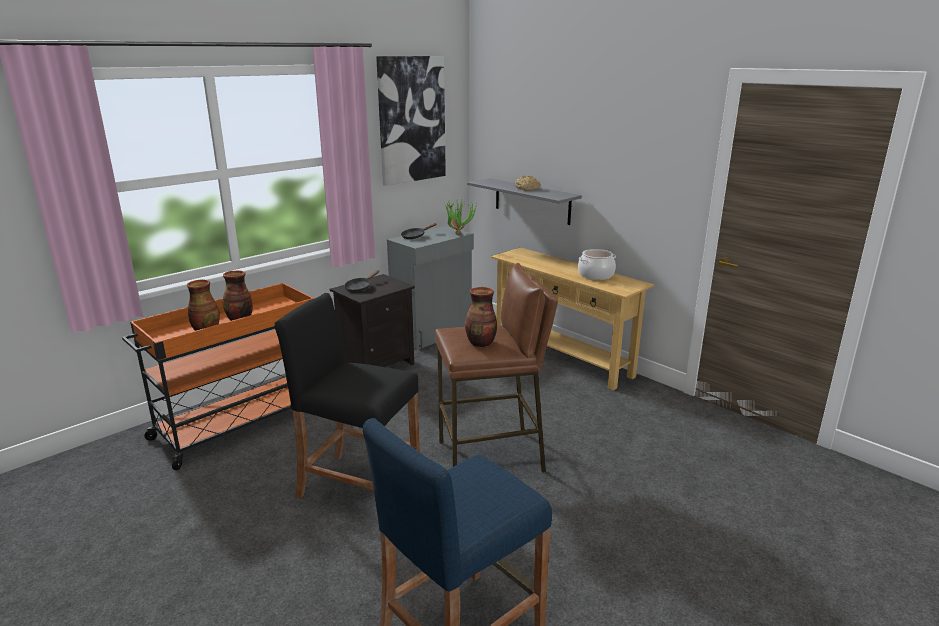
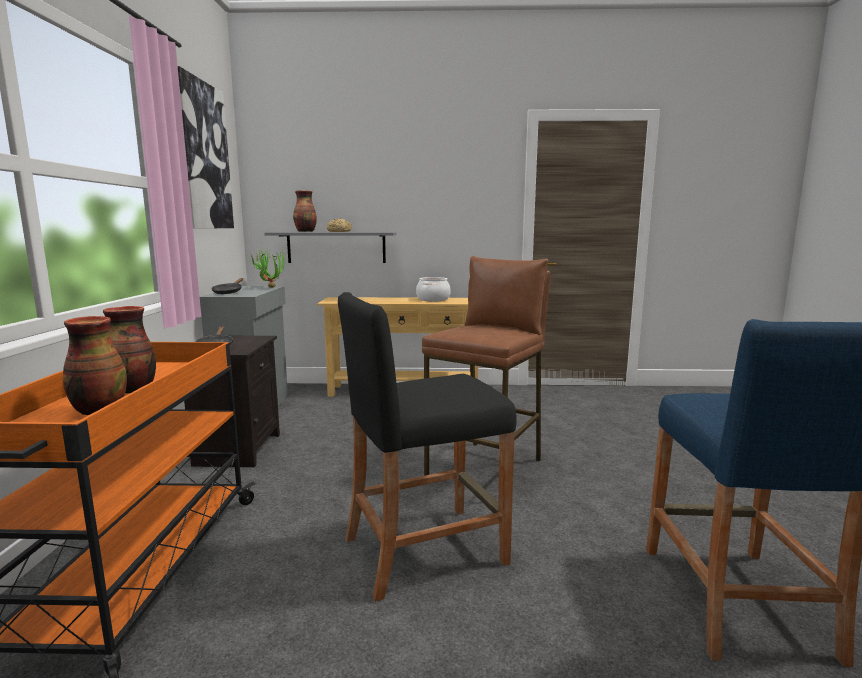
camera: 45 degrees left, 10 degrees down
vase [465,287,497,347] -> vase moved to [293,190,317,232]

